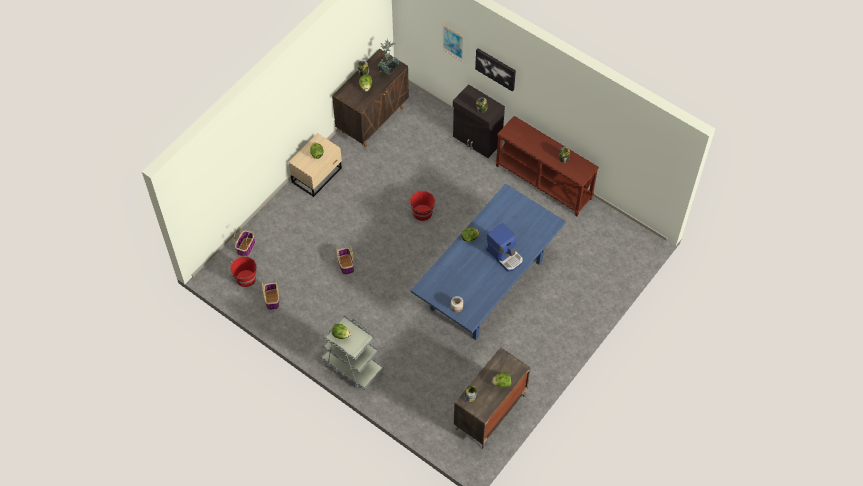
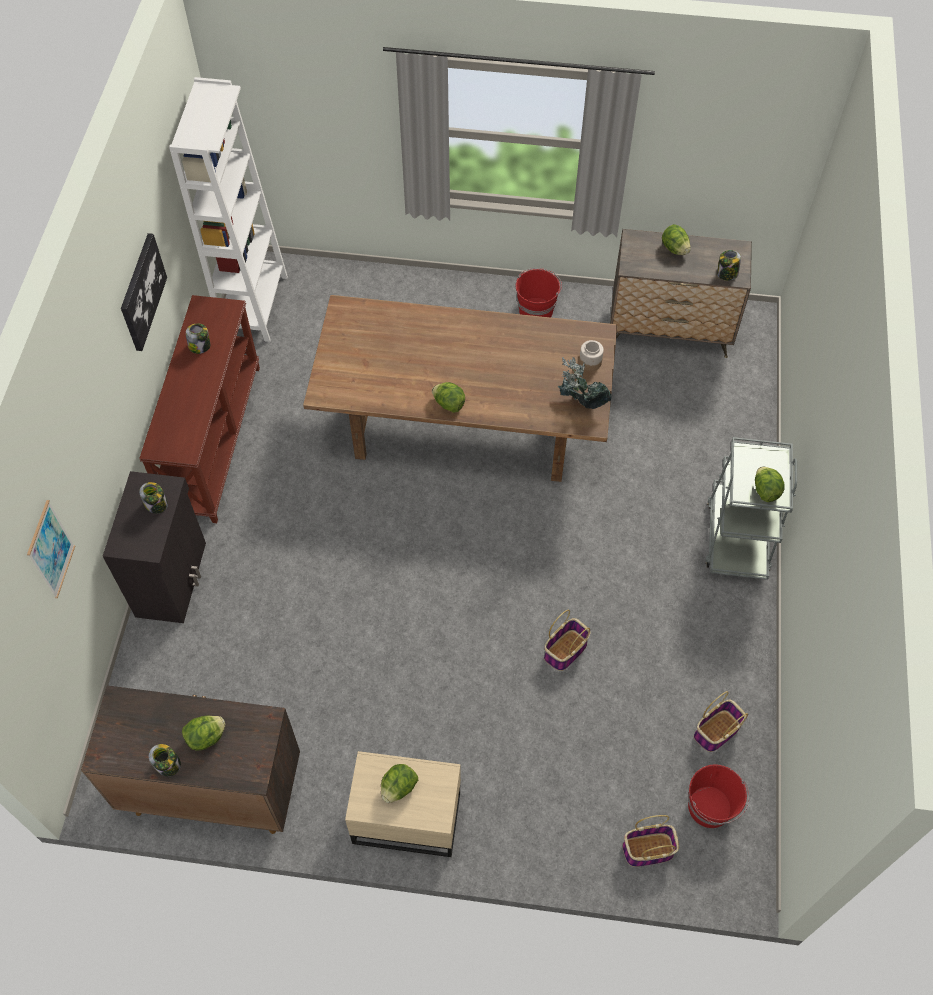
camera: 120 degrees left, 0 degrees up
potted plant [377,39,400,74] -> potted plant moved to [556,357,612,409]
red bucket [410,191,436,221] -> red bucket moved to [516,268,562,317]
blue dining table [411,184,566,340] -> brown dining table [303,295,617,482]
picture [475,48,516,92] -> picture moved to [121,233,167,351]
coffee machine [486,223,523,272] -> none
none -> white bookcase [169,77,288,342]

